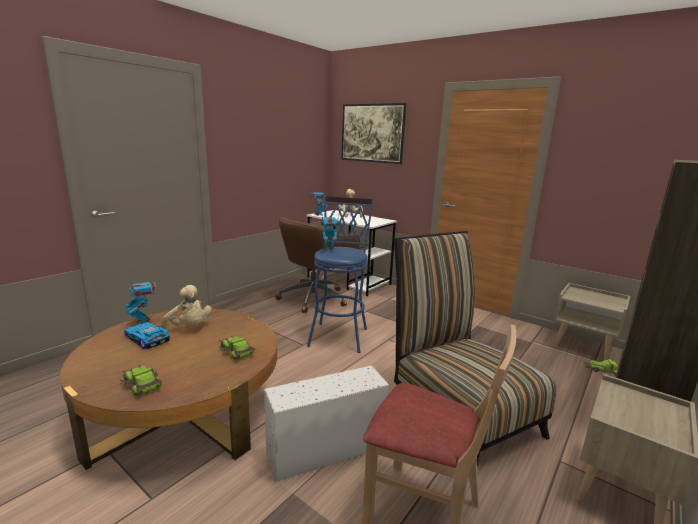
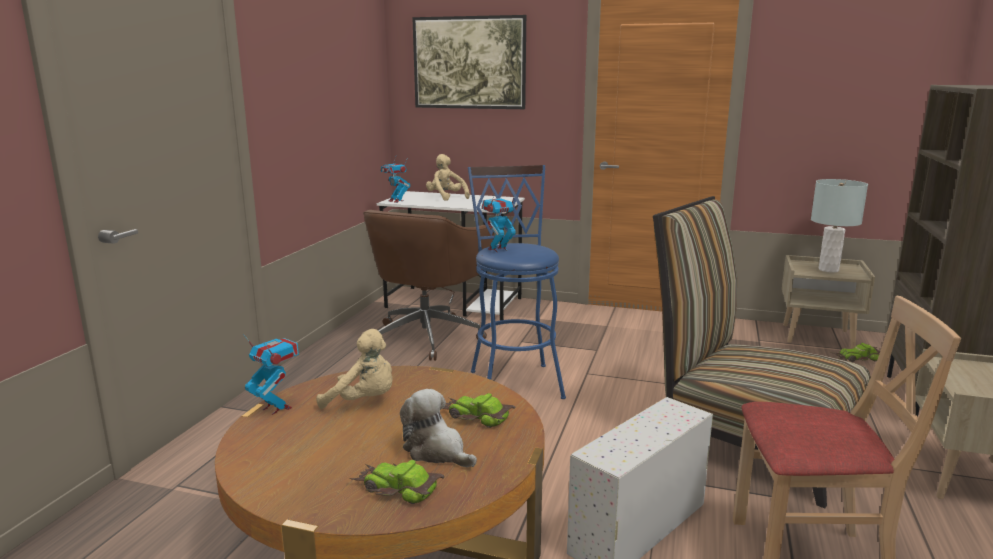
camera: 20 degrees left, 0 degrees up
toy car [124,322,170,349] -> none
none -> plush toy [400,389,477,468]
none -> grey table lamp [811,179,868,273]

